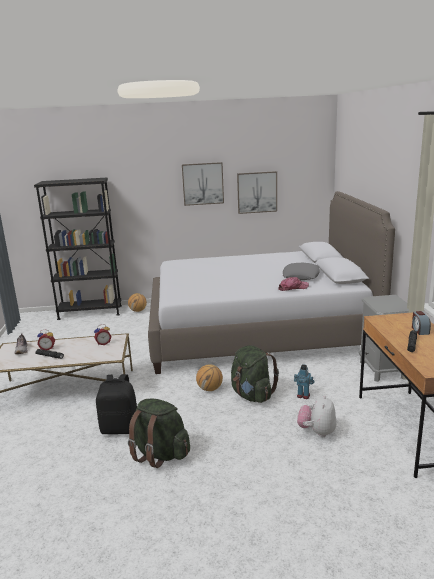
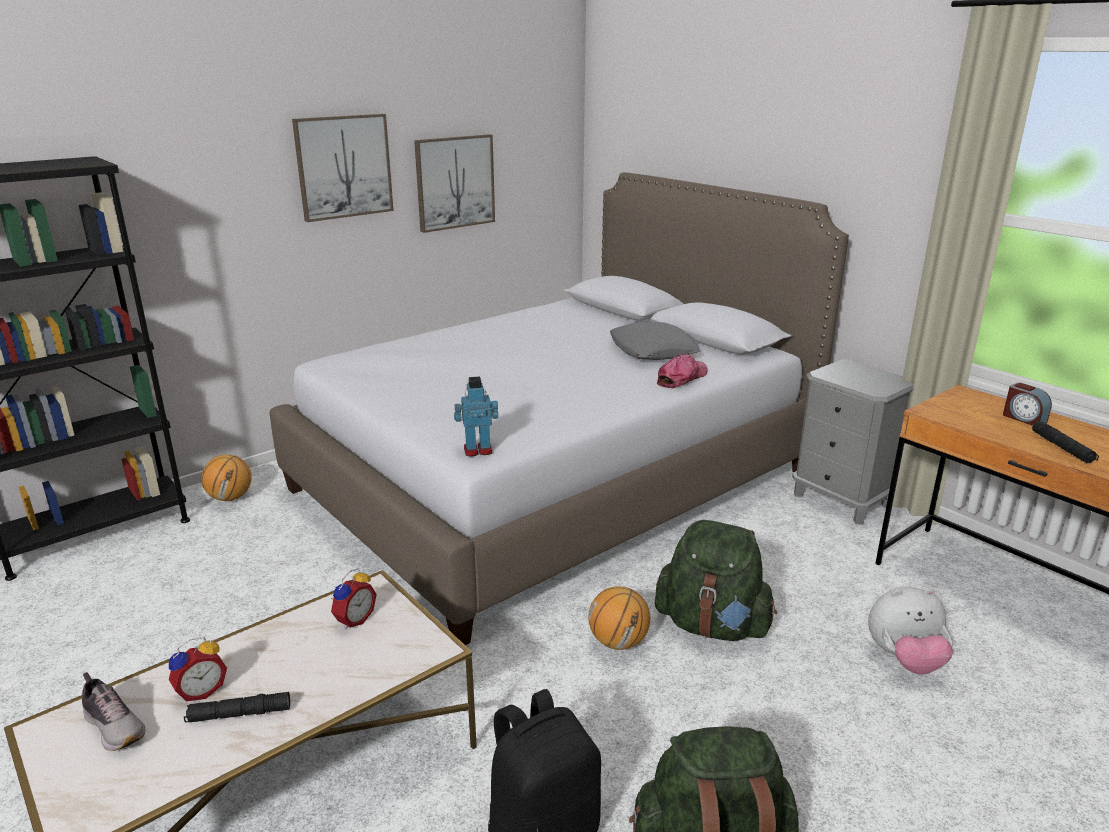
camera: 35 degrees left, 5 degrees up
toy robot [294,364,314,399] -> toy robot moved to [454,376,498,457]
plush toy [297,395,336,437] -> plush toy turned 75 degrees counterclockwise [868,587,953,675]

